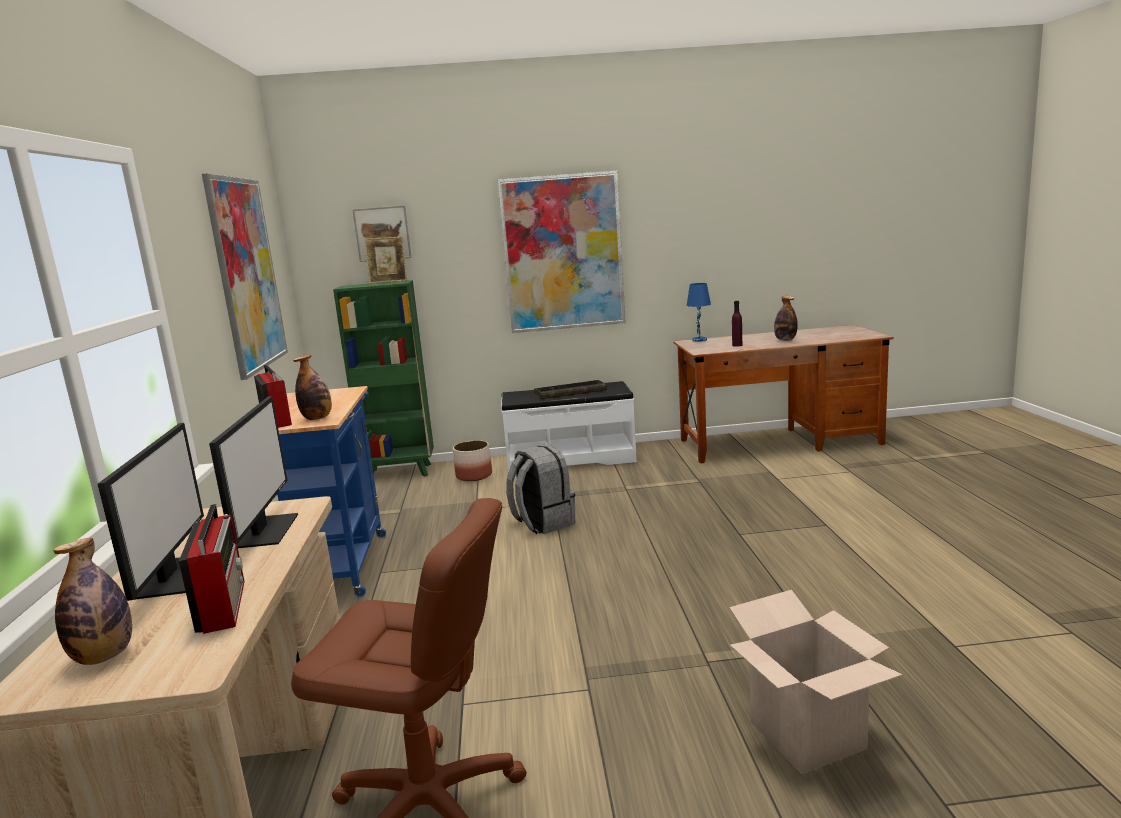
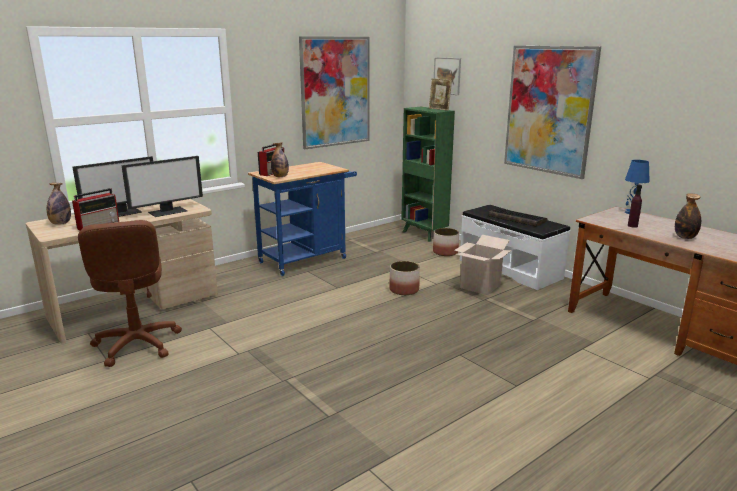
camera: 55 degrees right, 5 degrees up
grey backpack [506,445,575,534] -> planter [389,261,420,295]
cardboard box [729,590,903,774] -> cardboard box moved to [454,235,512,295]

